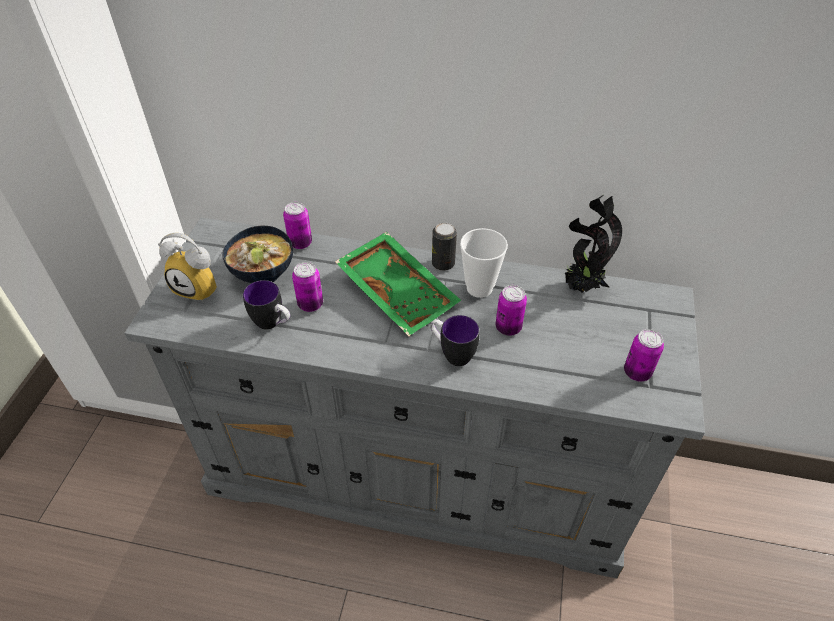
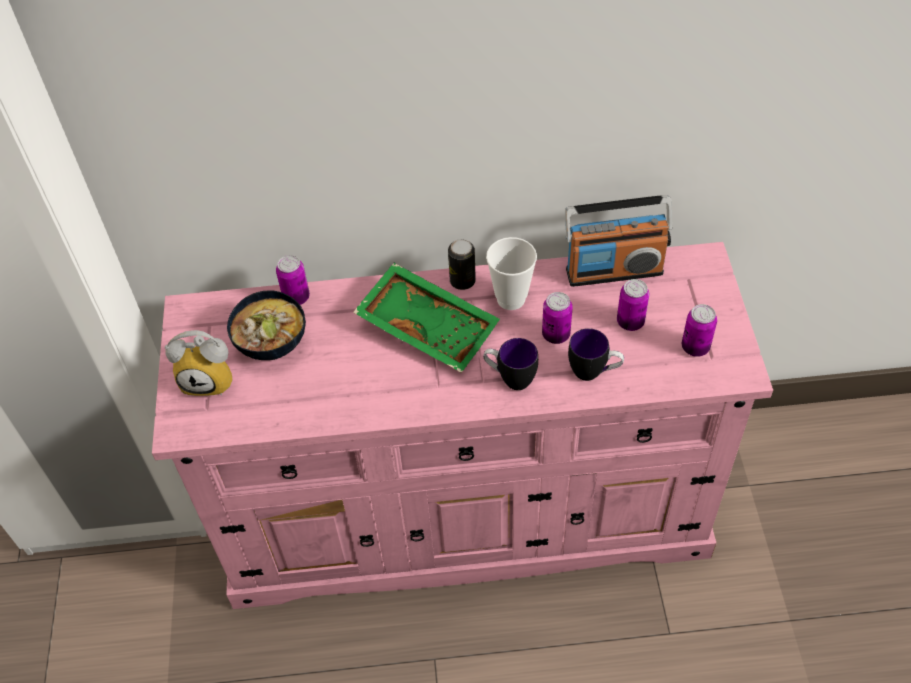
camera: 15 degrees left, 5 degrees up
grey dresser [124,218,705,578] -> pink dresser [152,242,773,609]
mug [243,280,290,330] -> mug moved to [568,328,624,381]
can [292,262,323,312] -> can moved to [617,279,650,331]
potted plant [565,195,622,293] -> radio [565,195,672,287]

